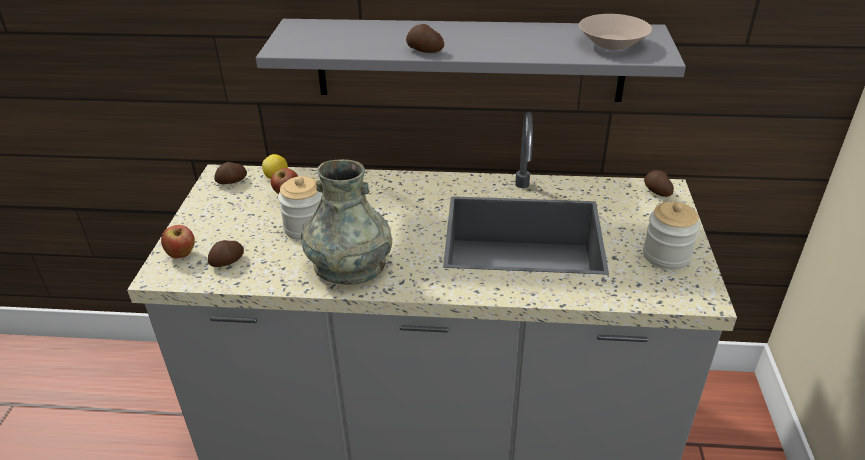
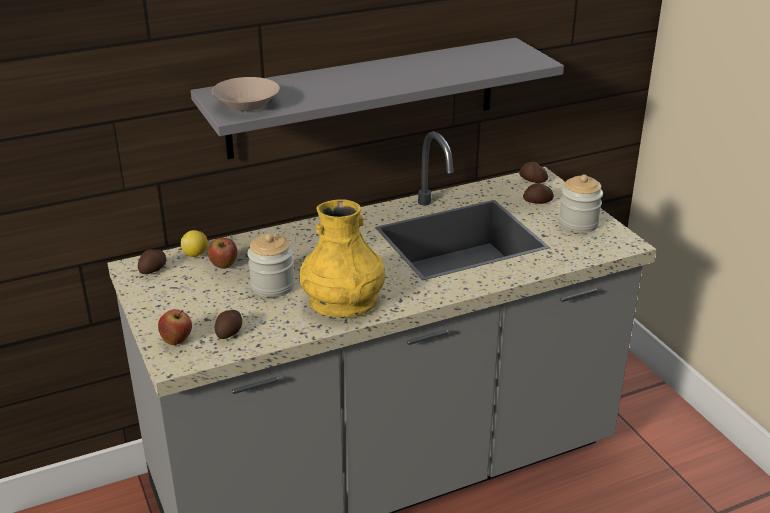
camera: 30 degrees left, 5 degrees down
grey vase [301,159,392,285] -> yellow vase [299,199,385,317]
potato [406,24,444,53] -> potato moved to [523,183,554,204]
beige bowl [579,14,652,50] -> beige bowl moved to [212,77,280,111]

